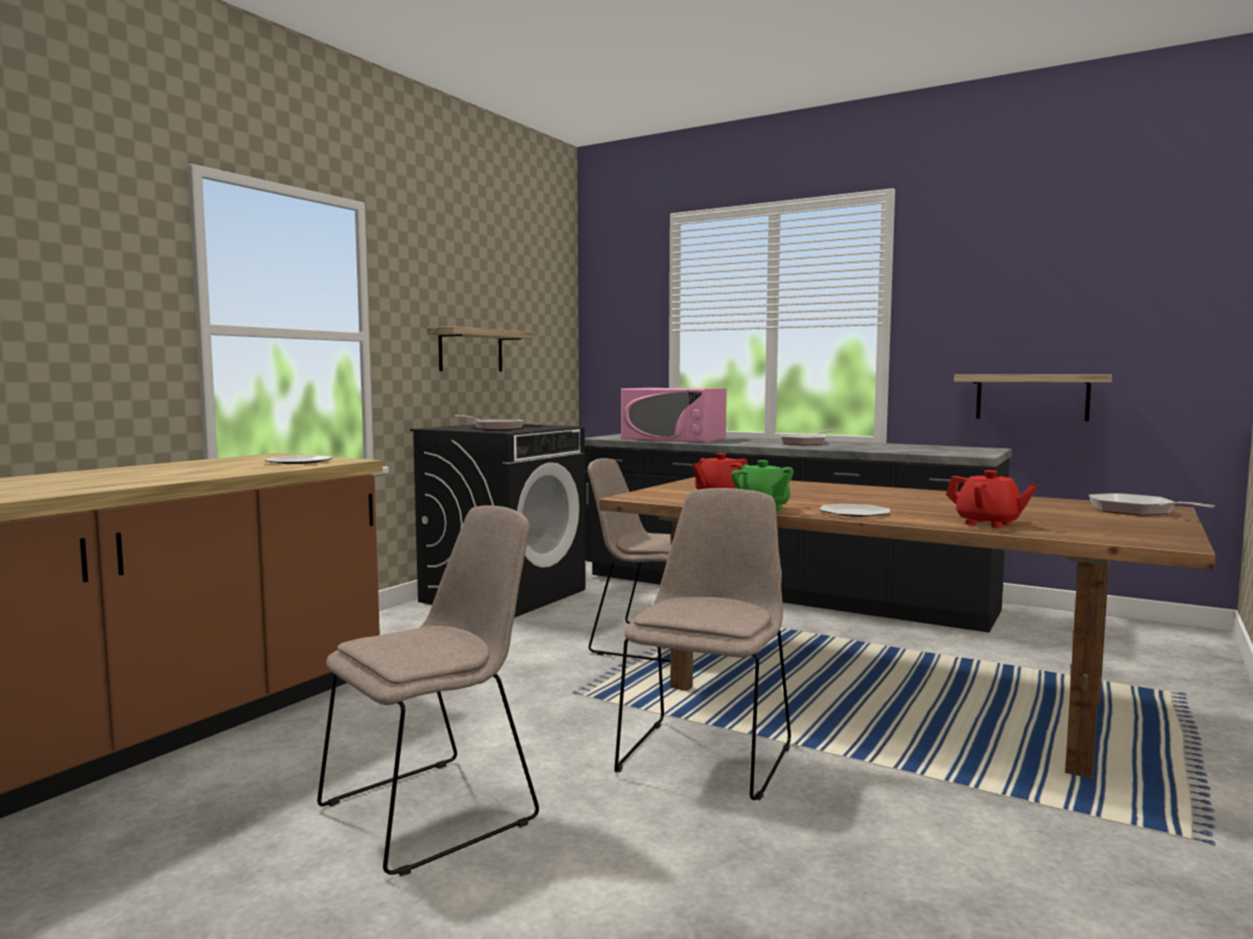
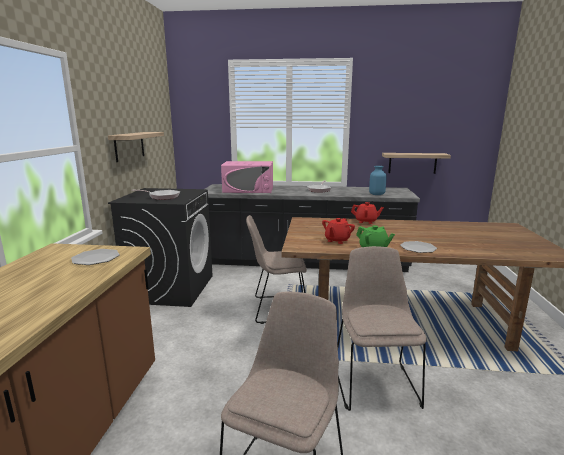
camera: 25 degrees left, 10 degrees up
red teapot [946,470,1038,528] -> red teapot moved to [351,202,384,224]
frying pan [1089,493,1215,516] -> none
none -> blue vase [369,166,387,195]

